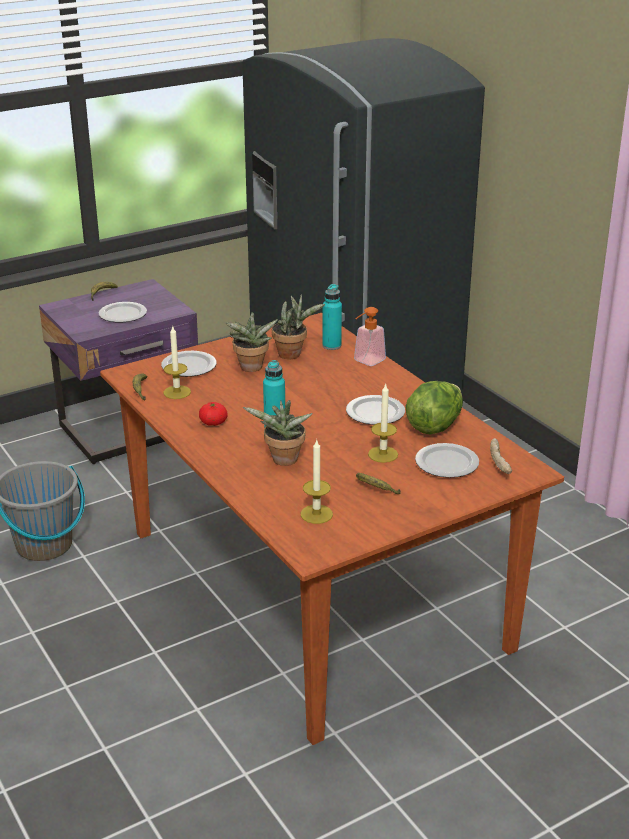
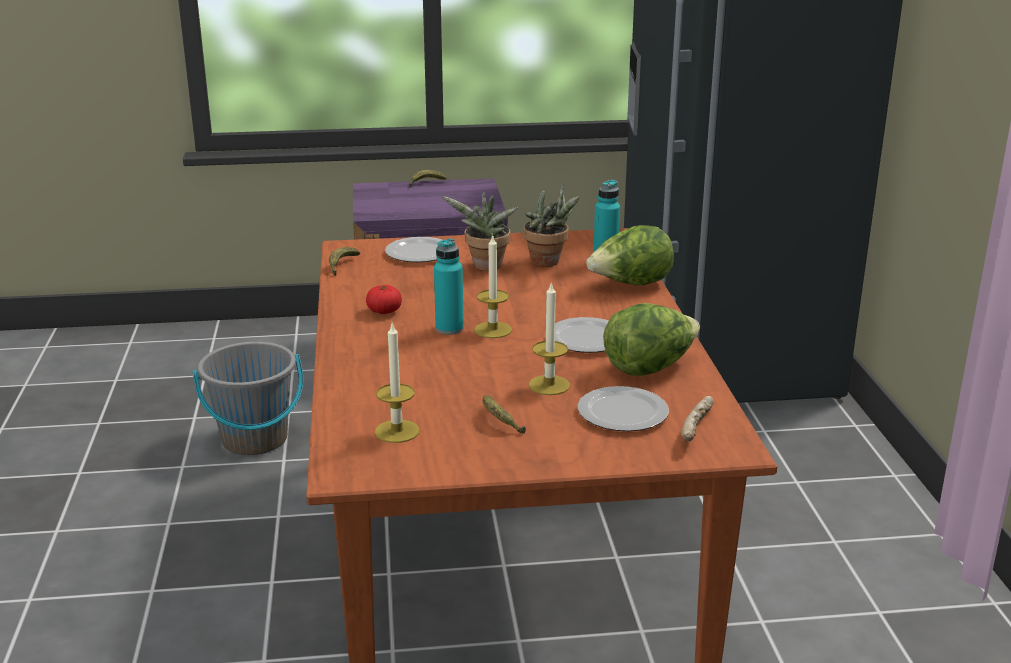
camera: 25 degrees right, 5 degrees down
plate [99,302,147,323] -> none
candle [163,325,191,399] -> candle moved to [474,234,512,338]
potted plant [243,400,313,466] -> none
soap dispenser [354,307,386,366] -> lettuce [586,225,674,285]

